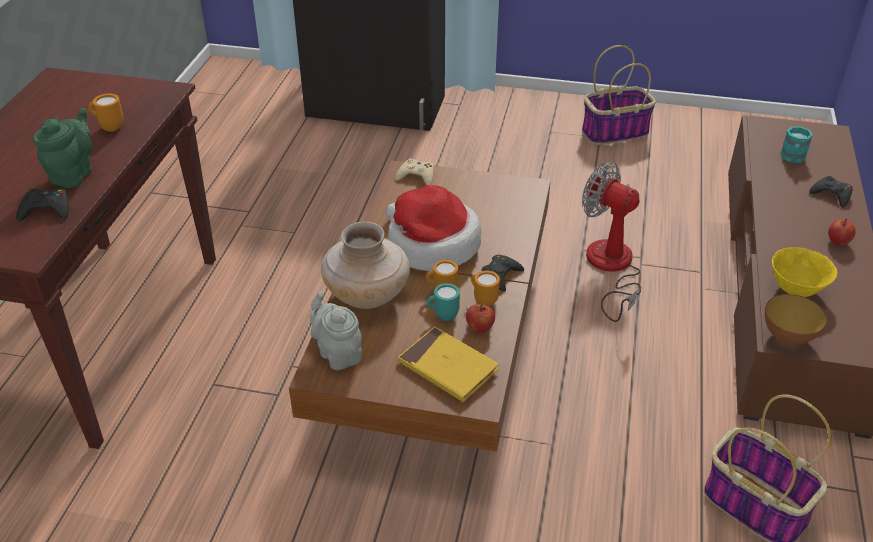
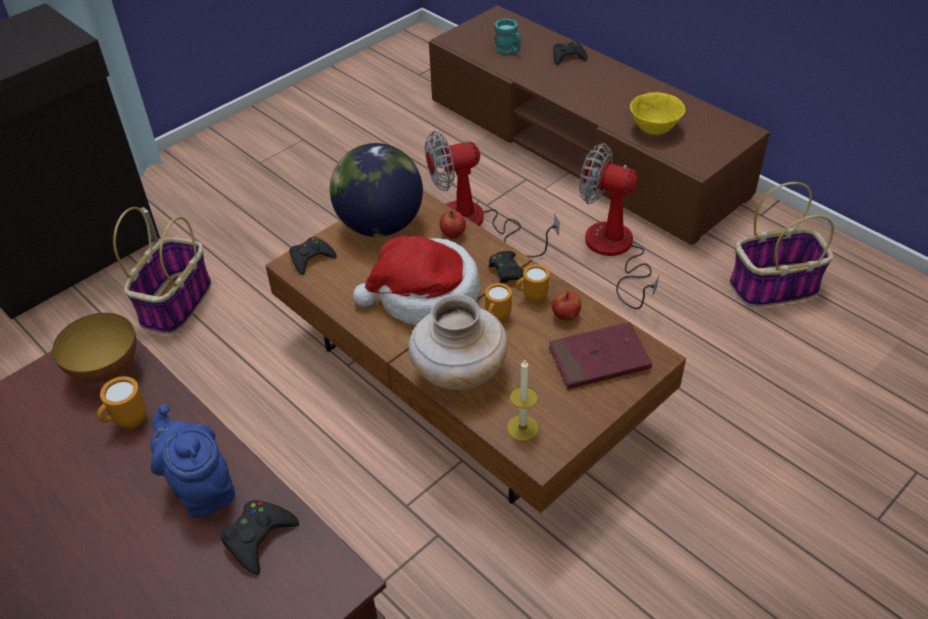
camera: 55 degrees left, 5 degrees up
green teapot [33,108,93,188] -> blue teapot [150,404,235,518]
grey teapot [310,292,362,370] -> candle [507,360,539,441]
beige game controller [396,158,434,185] -> black game controller [289,237,337,275]
yellow book [398,326,499,402] -> red book [549,322,652,389]
turquoise mug [427,283,460,321] -> none
basket [582,45,656,145] -> basket moved to [113,207,212,334]
bowl [765,294,827,345] -> bowl moved to [52,313,136,383]
apple [828,218,855,246] -> apple moved to [440,210,466,239]
none -> globe [330,143,423,237]
none -> fan [579,143,659,309]

